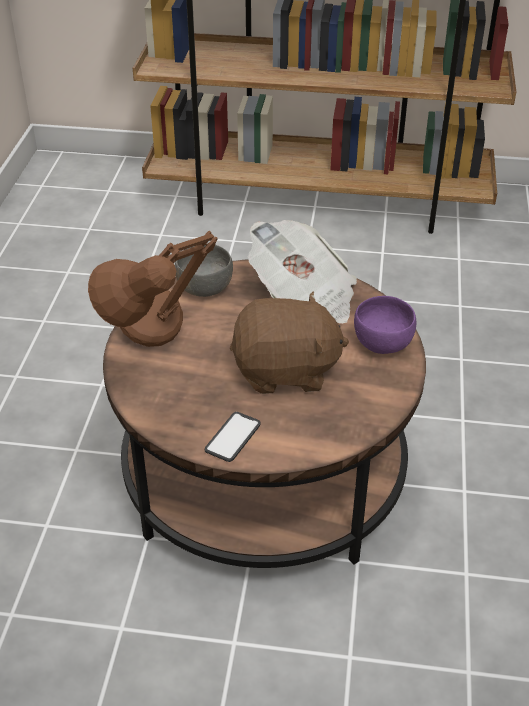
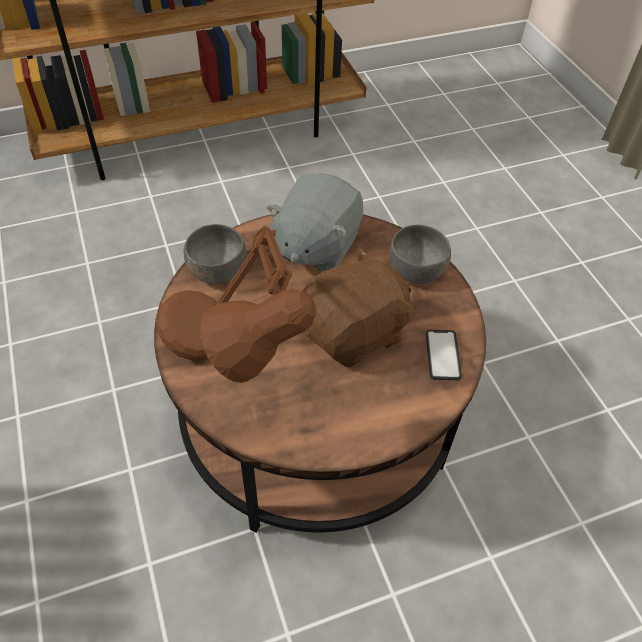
camera: 30 degrees left, 10 degrees up
phone [205,412,261,462] -> phone moved to [426,330,462,380]
newspaper [248,220,357,324] -> grey plush toy [266,173,363,272]
purple bowl [354,296,416,354] -> grey bowl [389,225,451,284]

